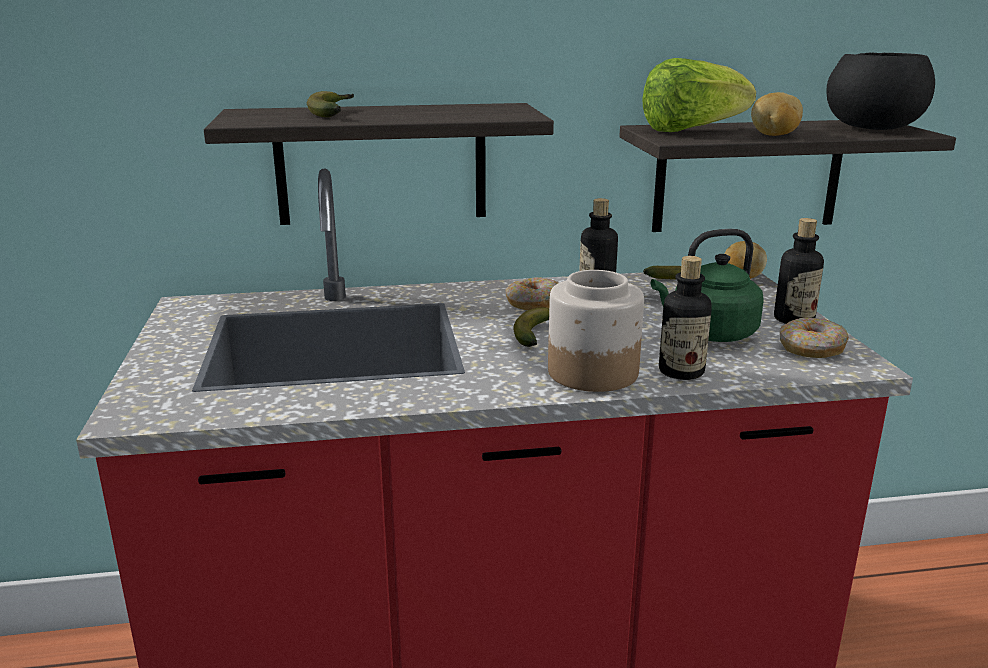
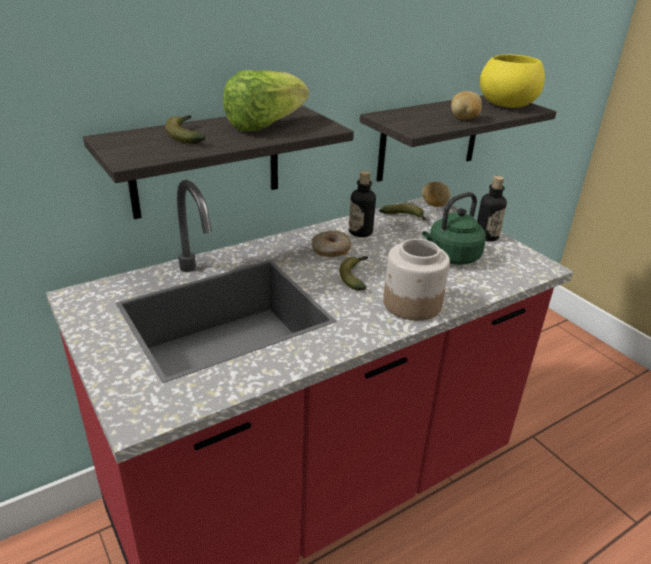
camera: 25 degrees left, 10 degrees up
lettuce [642,58,756,132] -> lettuce moved to [223,70,309,132]
bottle [659,256,712,380] -> none
donut [780,318,849,358] -> none
black bowl [826,53,935,130] -> yellow bowl [480,54,545,108]

